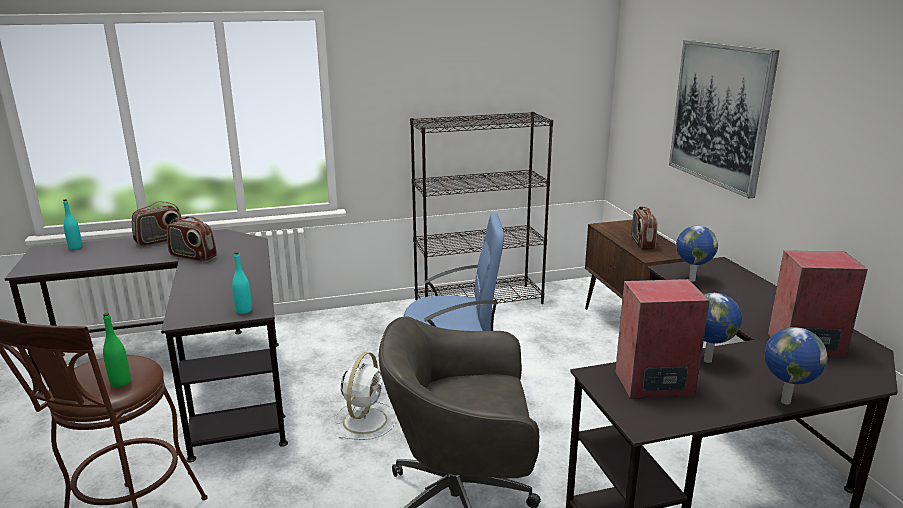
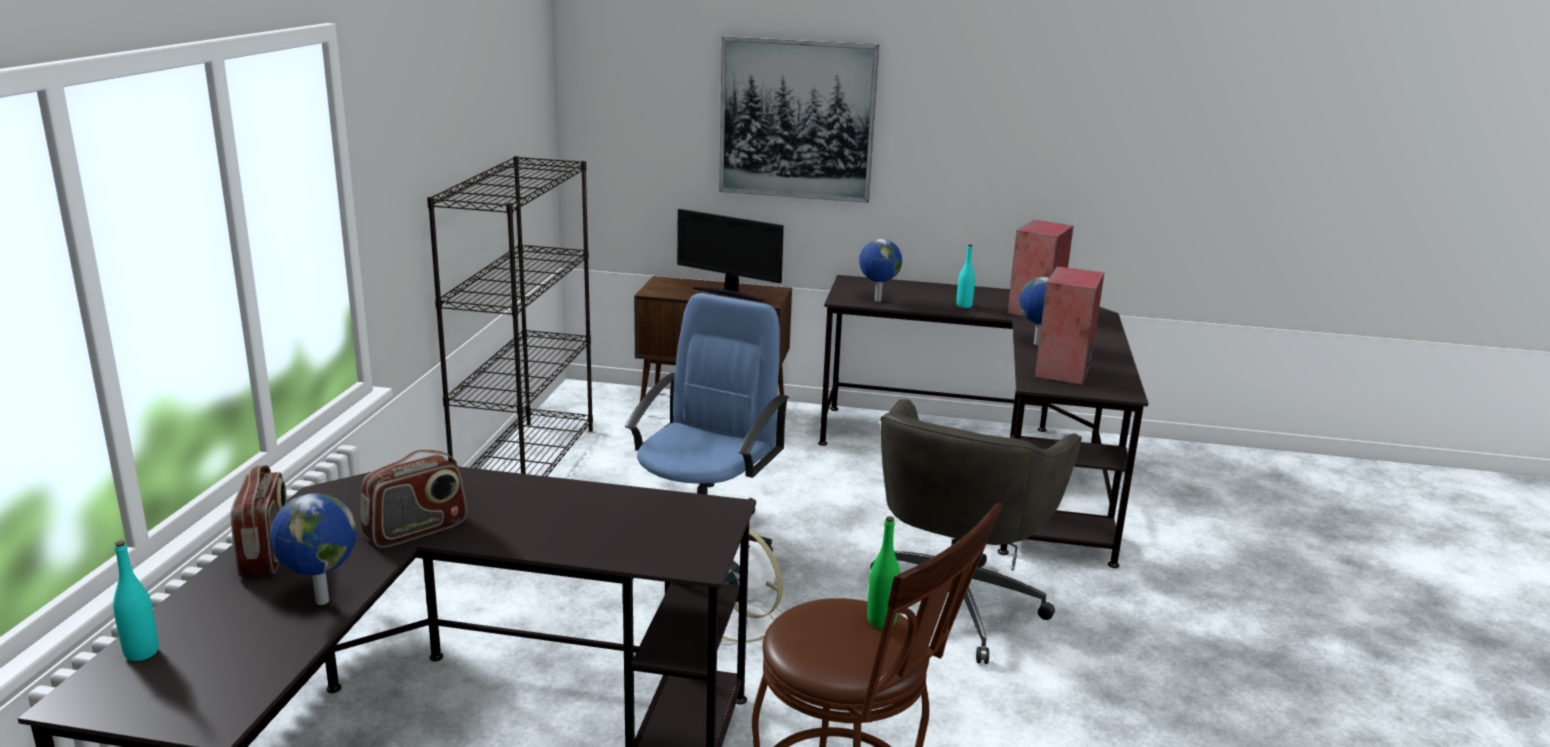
camera: 65 degrees left, 0 degrees up
turquoise bottle [232,252,252,314] -> turquoise bottle moved to [956,244,975,308]
radio [631,207,657,250] -> monitor [677,209,784,302]
globe [765,327,828,405] -> globe moved to [270,493,357,605]

